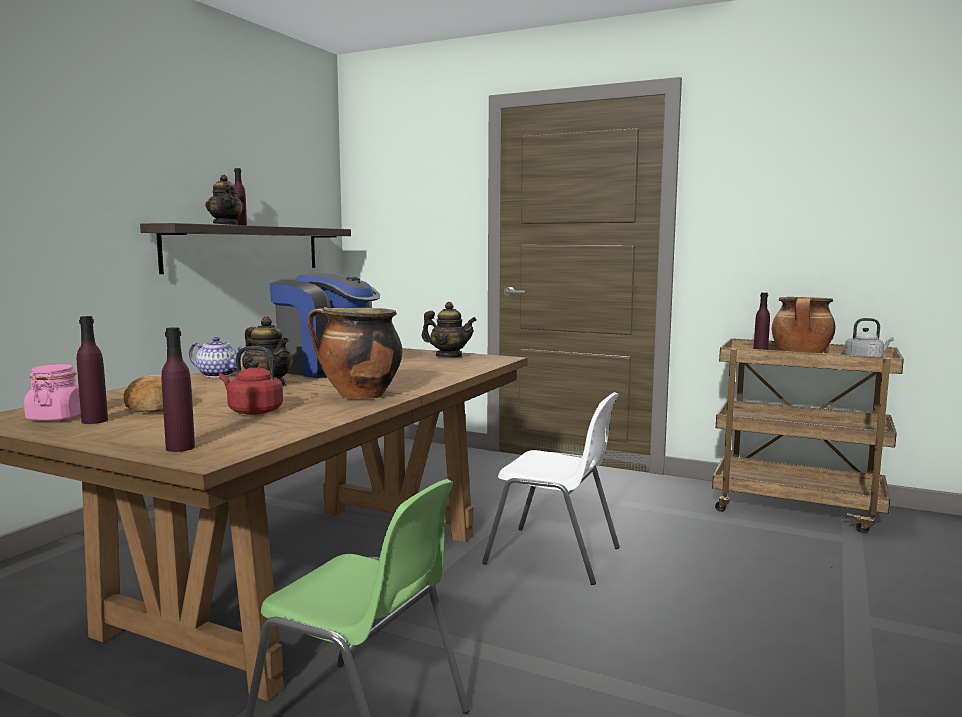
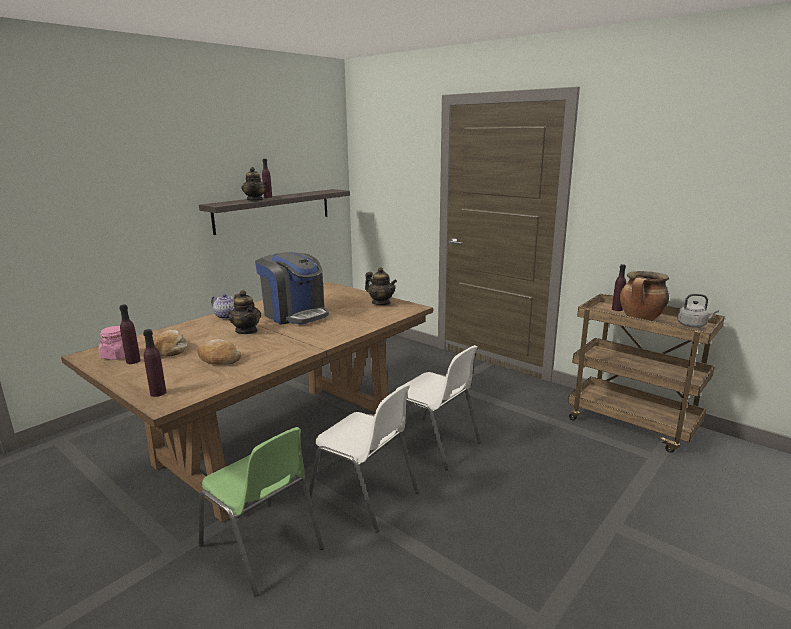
camera: 15 degrees right, 10 degrees up
red kettle [219,346,283,415] -> bread [198,339,241,365]
cooking pot [307,307,402,399] -> none
none -> white chair [309,384,419,533]

